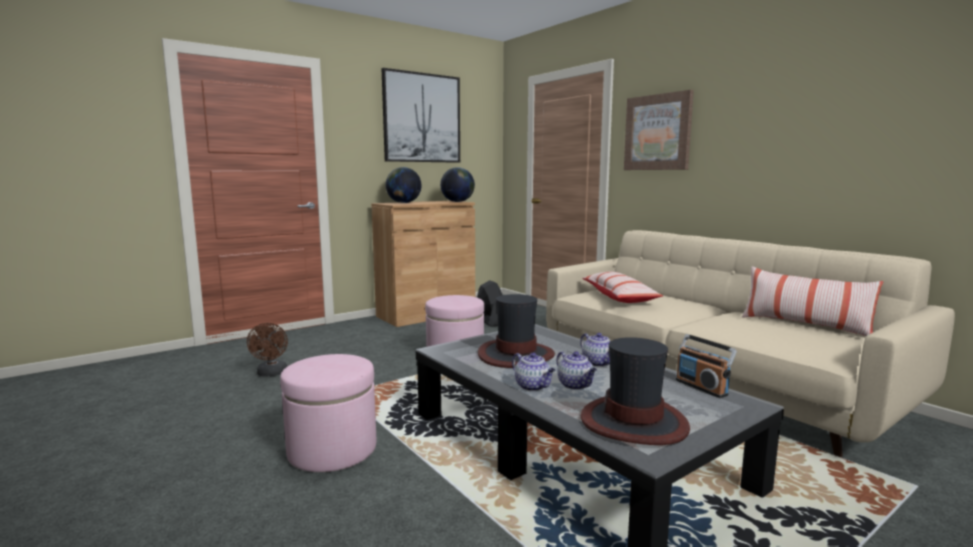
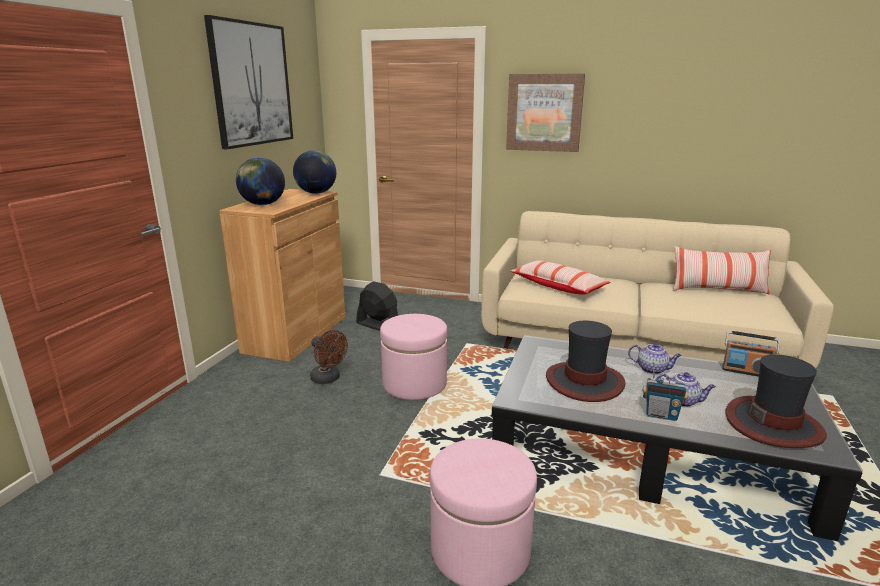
camera: 35 degrees left, 10 degrees up
brown fan [247,323,288,377] -> brown fan moved to [310,330,348,384]
teapot [512,353,555,391] -> radio [643,361,689,421]

